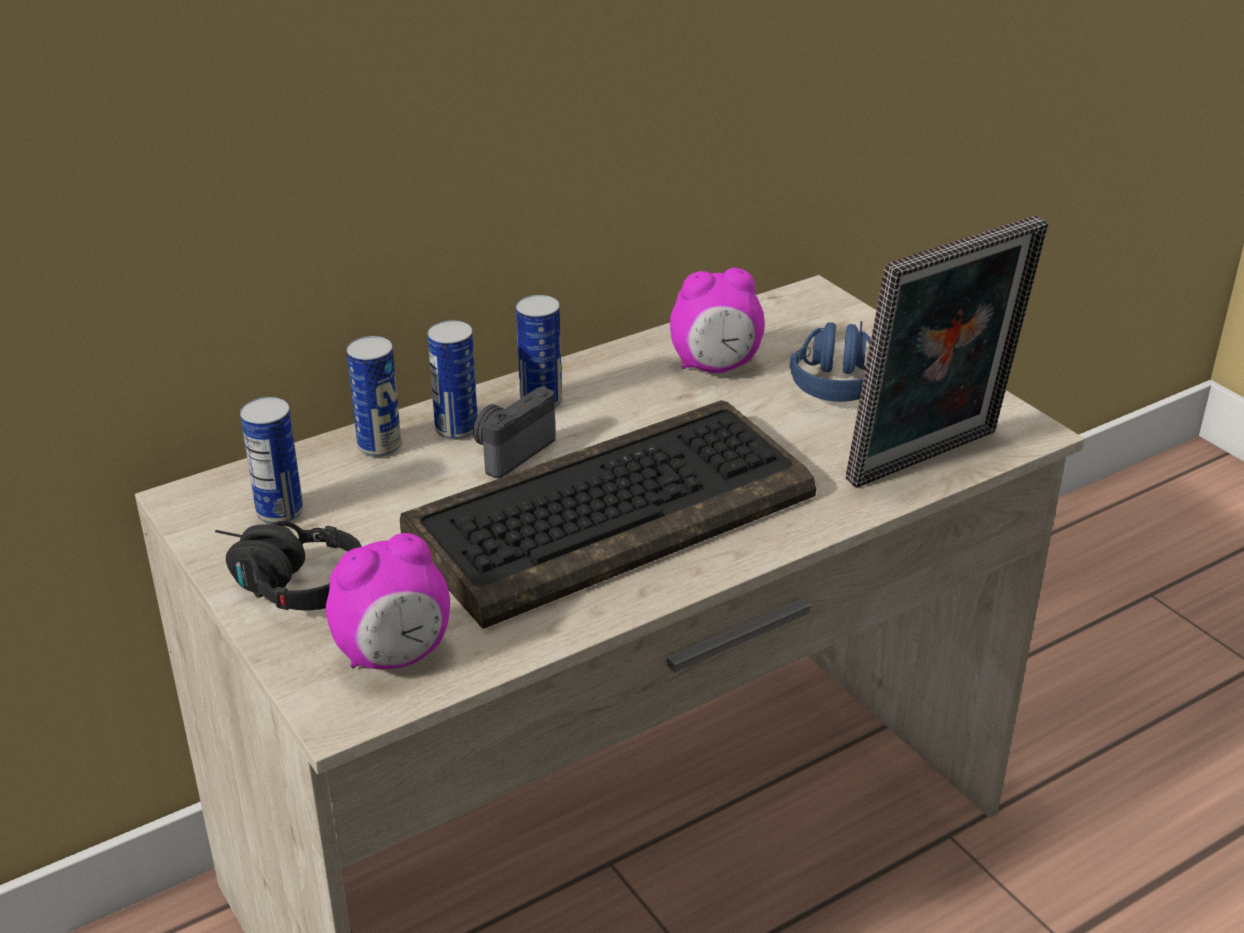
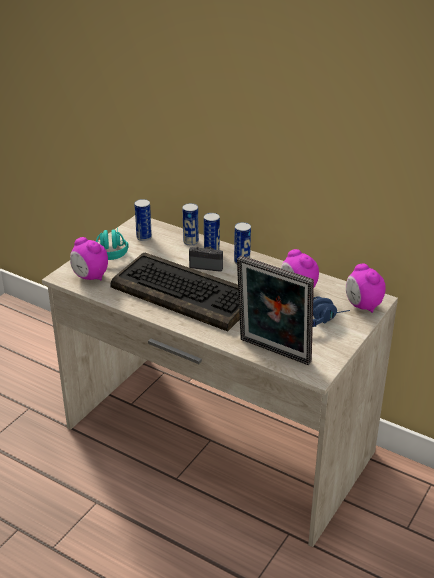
camera: 65 degrees right, 0 degrees up
black headphones [215,521,362,610] -> turquoise headphones [96,228,129,260]
none -> alarm clock [346,264,385,313]

